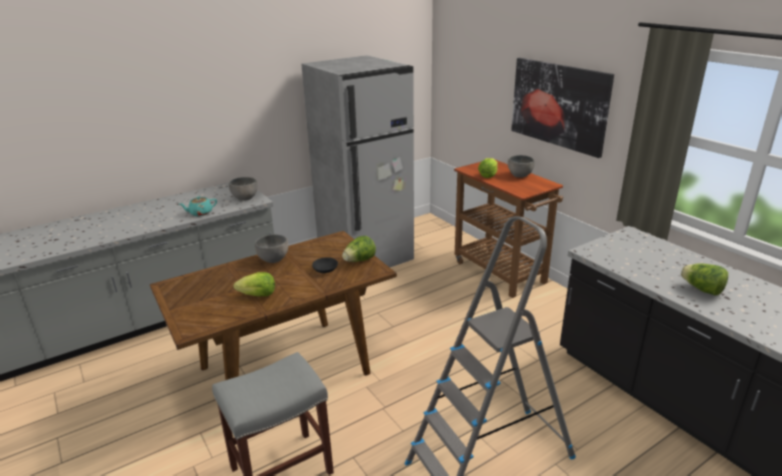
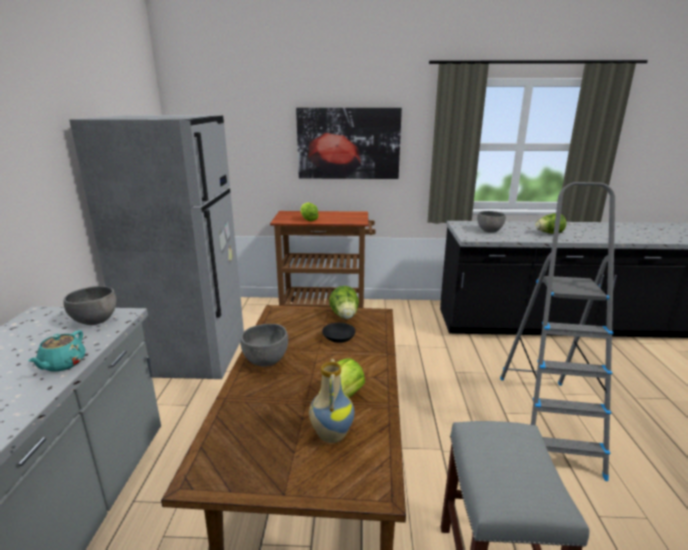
camera: 55 degrees left, 5 degrees down
grey bowl [508,155,535,178] -> grey bowl moved to [477,211,506,233]
none -> vase [309,359,354,443]

